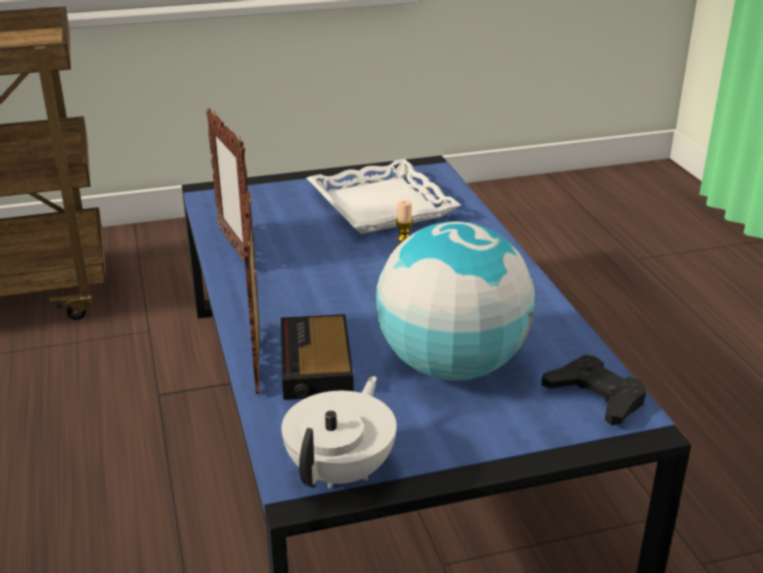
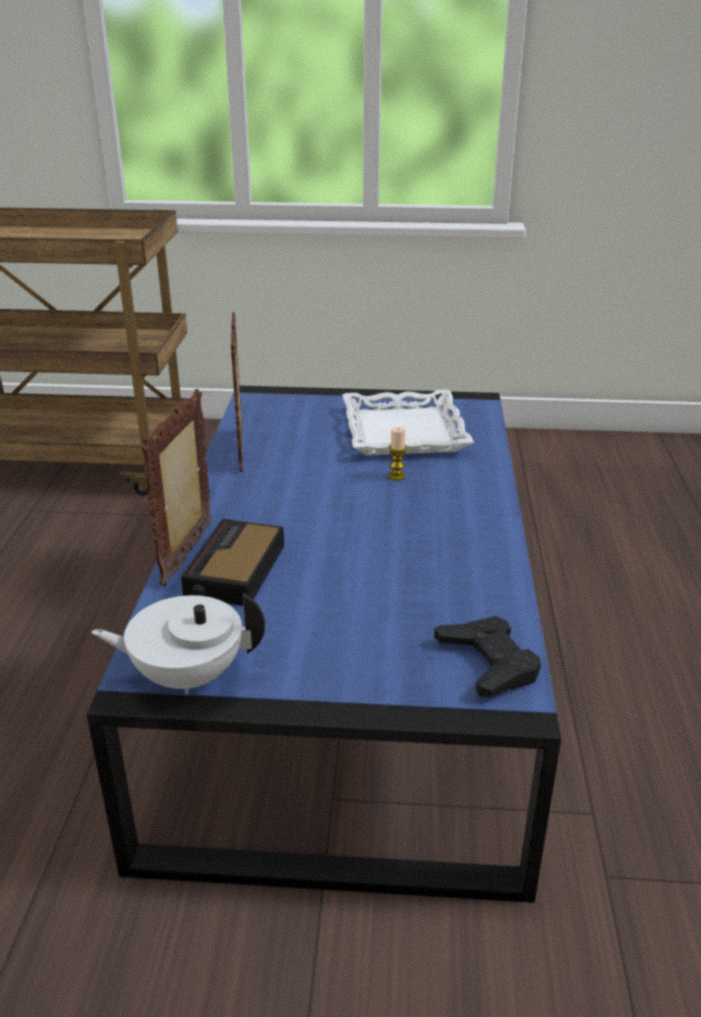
camera: 20 degrees right, 0 degrees up
white teapot [281,376,397,488] -> white teapot turned 135 degrees counterclockwise [91,593,265,695]
globe [376,221,535,381] -> none

